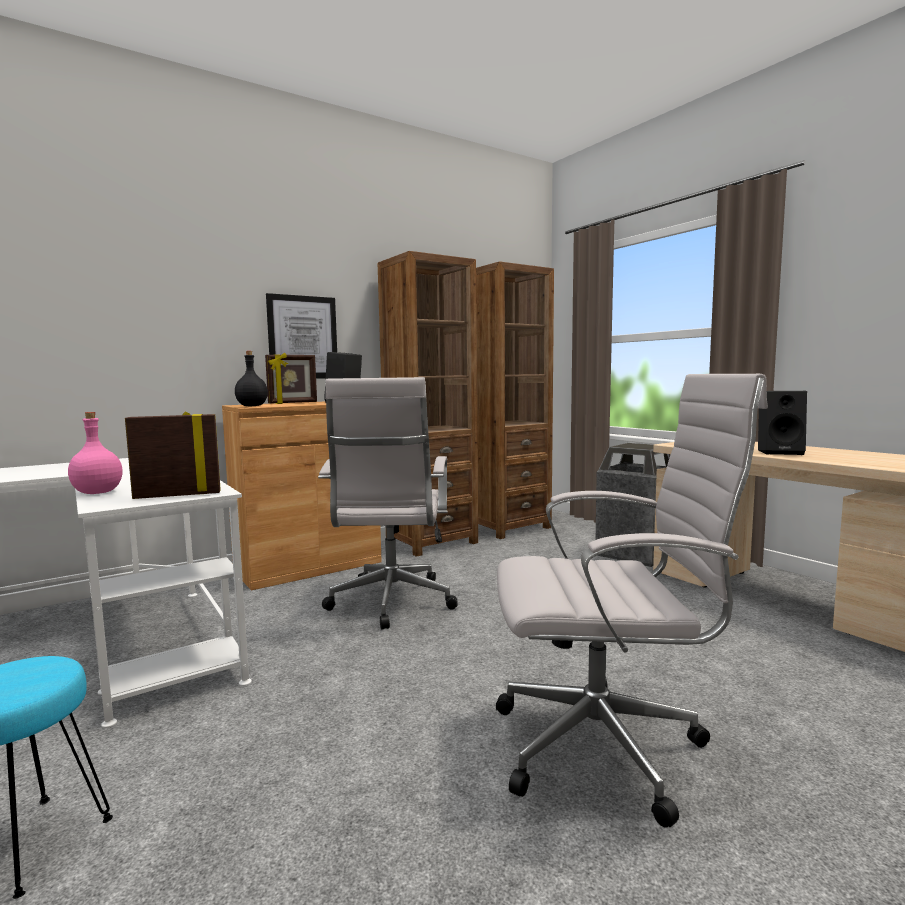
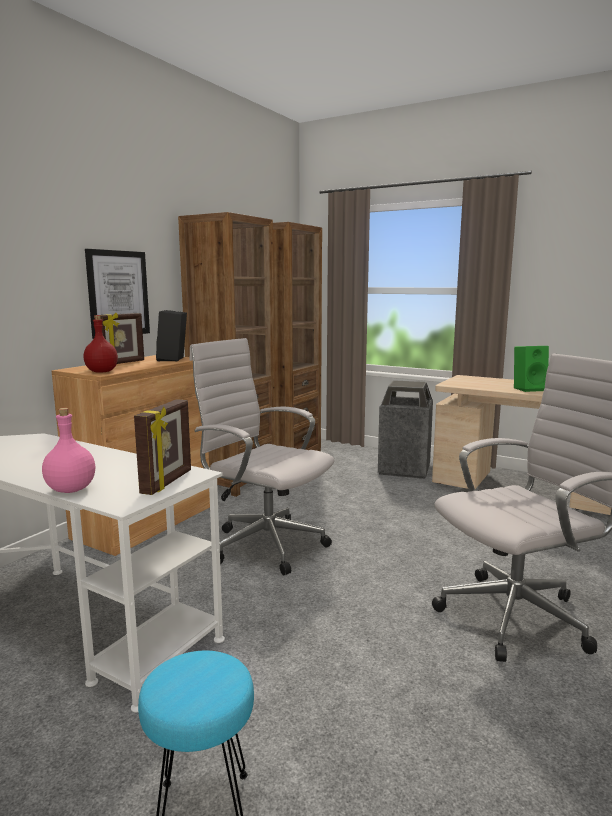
camera: 25 degrees left, 5 degrees up
picture frame [125,411,221,499] -> picture frame turned 150 degrees clockwise [134,399,191,495]
black bottle [235,351,268,406] -> red bottle [84,315,118,373]
white office chair [318,377,458,630] -> white office chair turned 150 degrees clockwise [189,338,334,575]
black speaker [758,391,807,455] -> green speaker [514,346,549,392]

